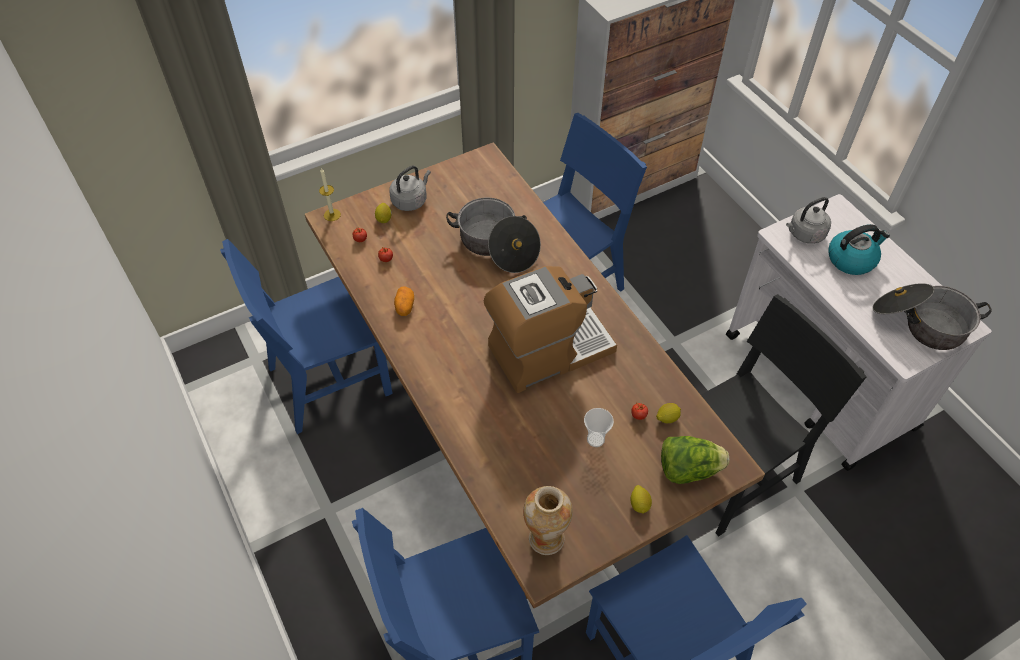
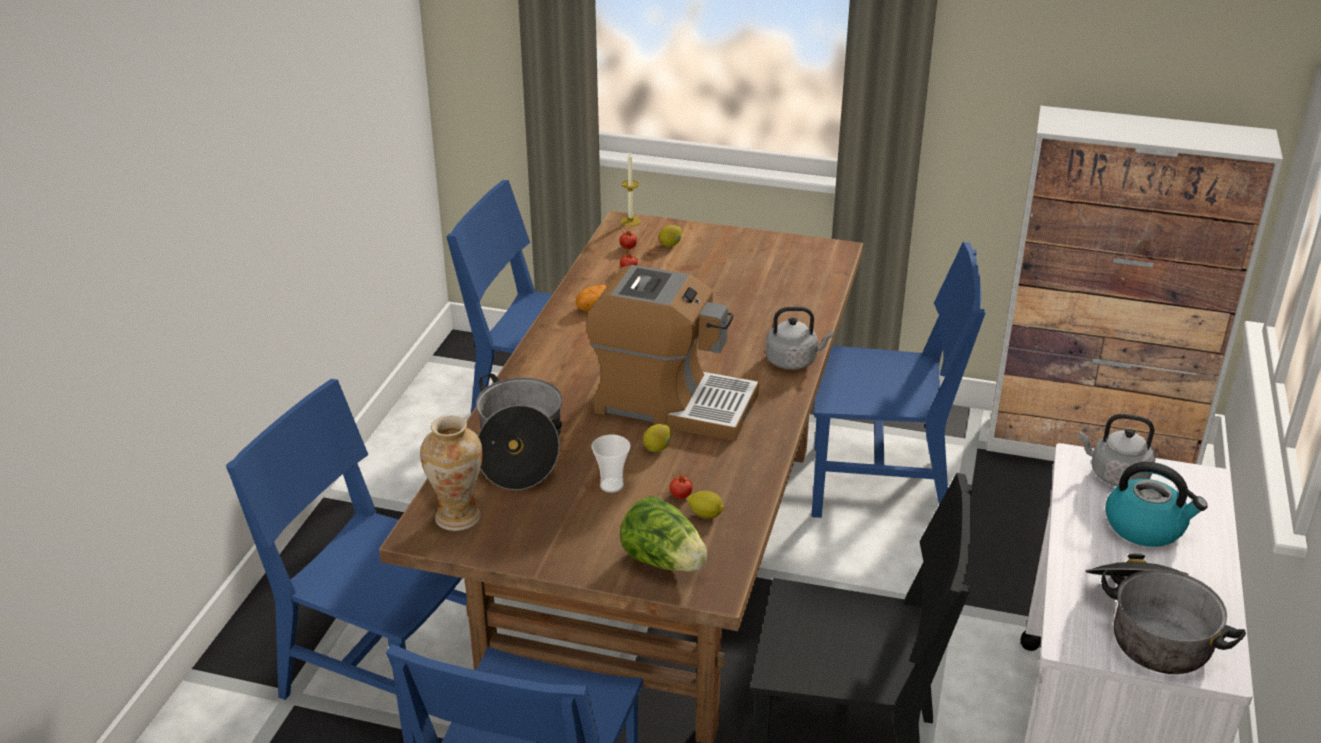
camera: 45 degrees right, 20 degrees down
grey kettle [389,165,431,211] -> grey kettle moved to [765,307,834,370]
cooking pot [446,197,541,273] -> cooking pot moved to [476,373,562,490]
lemon [630,485,652,514] -> lemon moved to [643,424,671,452]

